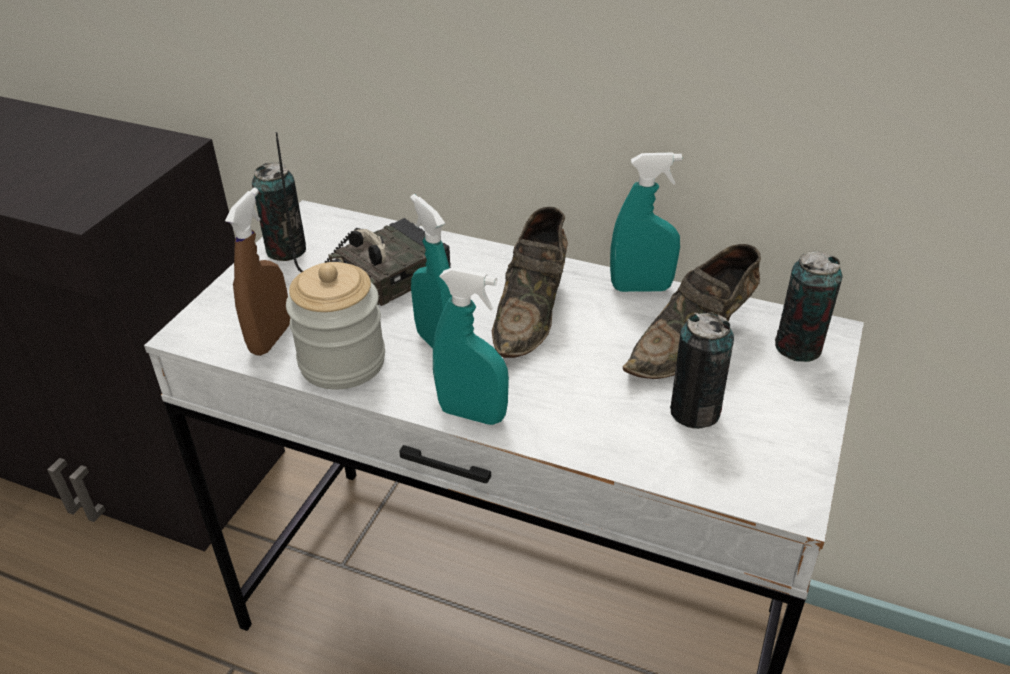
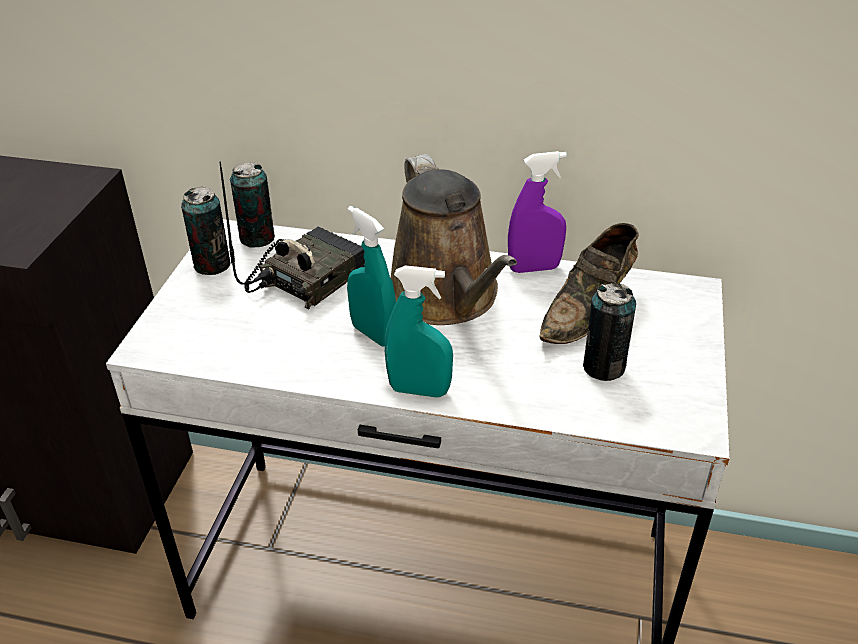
camera: 10 degrees left, 0 degrees up
brown spray bottle [225,188,290,356] -> none
jar [286,262,385,389] -> none
brown shoe [492,207,568,358] -> brown watering can [390,154,517,325]
turquoise spray bottle [610,152,682,292] -> purple spray bottle [508,151,567,273]
can [775,251,842,362] -> can moved to [229,162,275,248]

